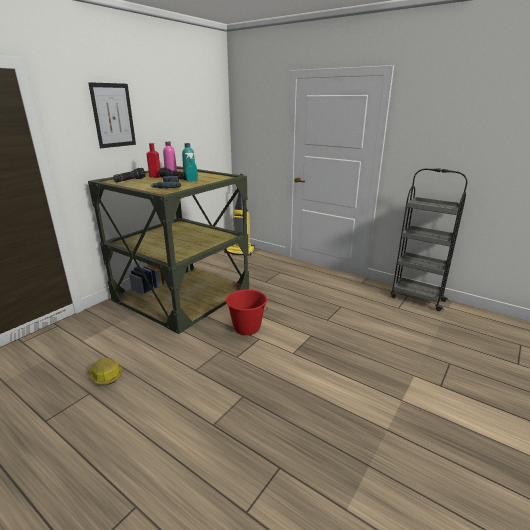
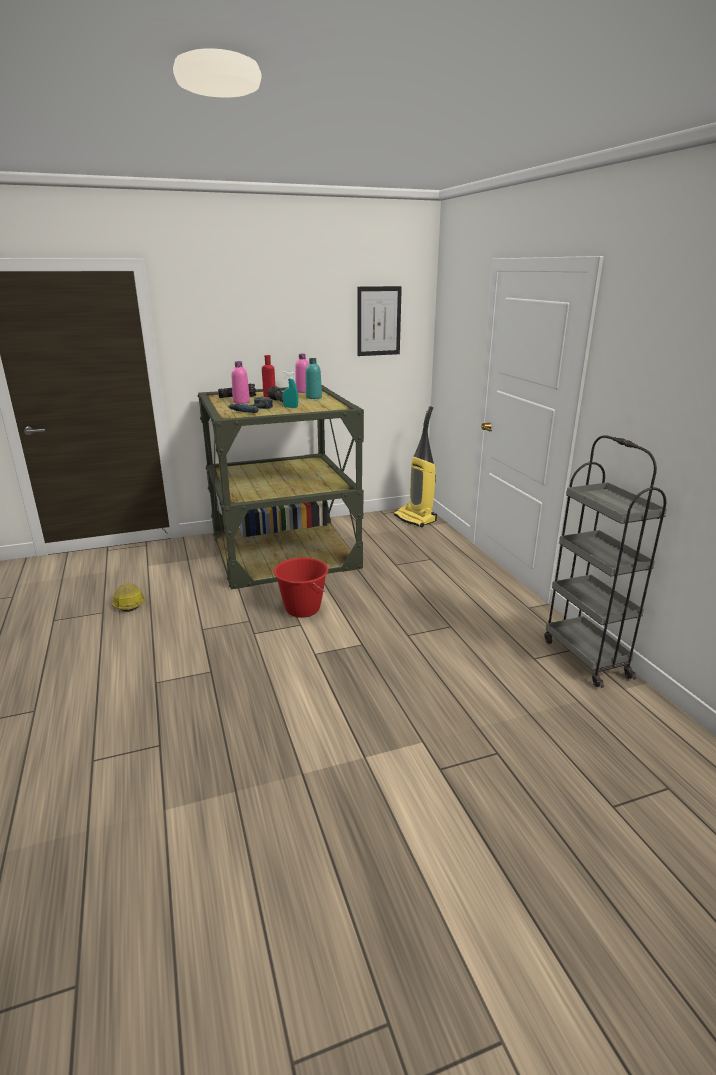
camera: 35 degrees right, 0 degrees up
picture [88,82,136,148] -> picture moved to [357,286,402,356]
none -> pink bottle [231,361,250,404]

